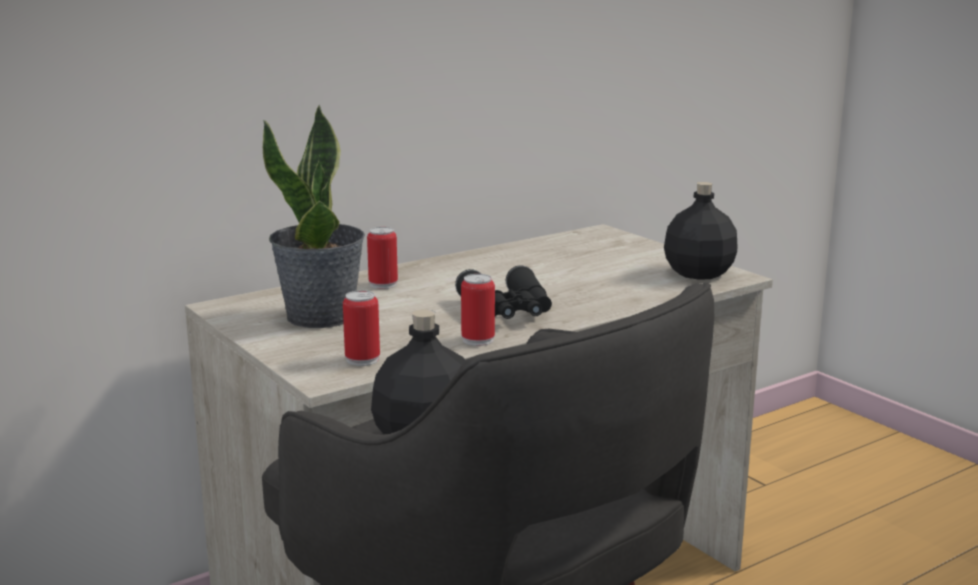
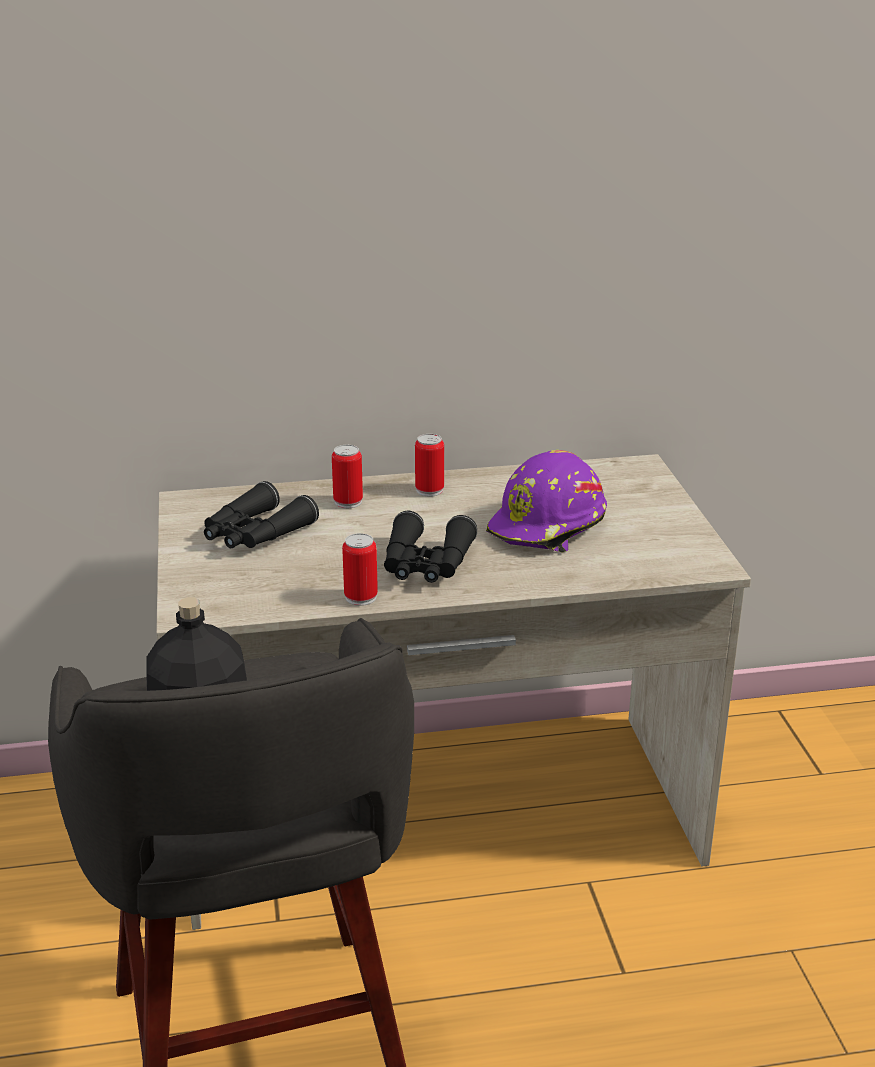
camera: 25 degrees right, 10 degrees up
potted plant [263,105,365,328] -> black binoculars [204,481,319,548]
can [343,290,380,366] -> can moved to [415,434,444,496]
black bottle [664,182,737,280] -> none
none -> purple hard hat [486,450,607,552]

